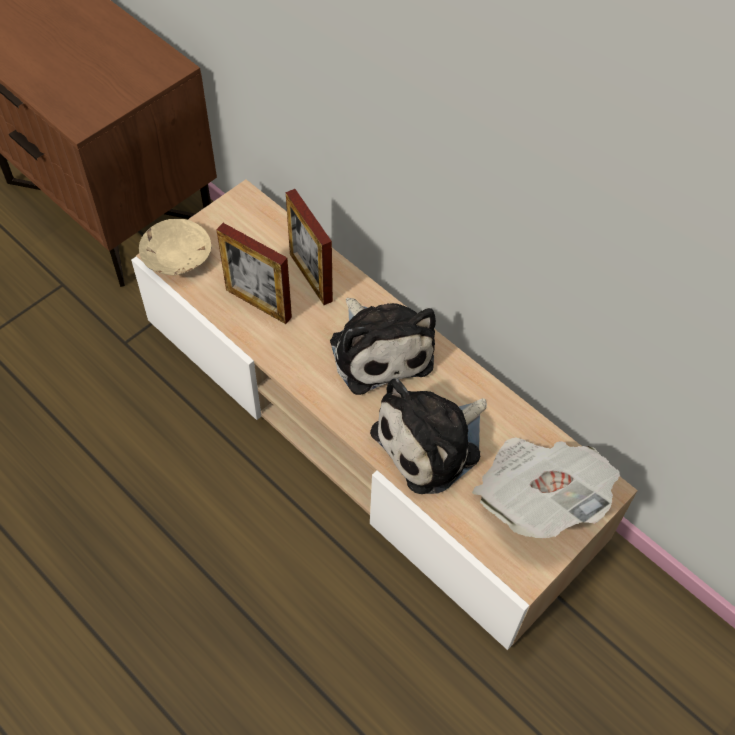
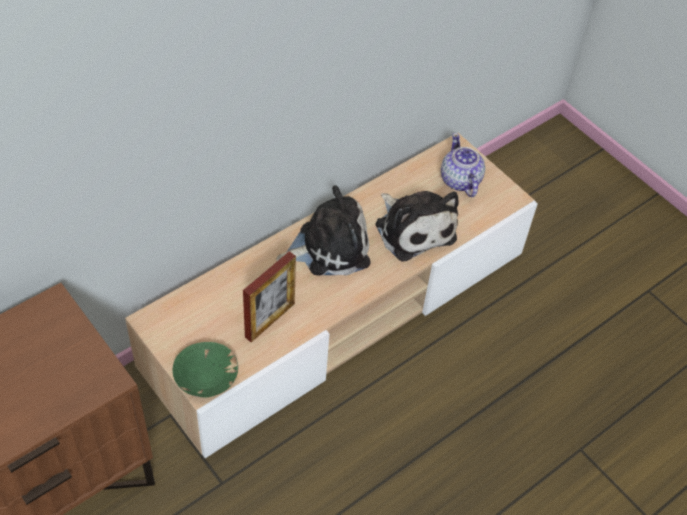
camera: 85 degrees left, 5 degrees down
beige bowl [139,219,211,275] -> green bowl [172,342,238,398]
picture frame [286,189,333,305] -> none
newspaper [472,437,620,538] -> teapot [441,133,485,197]

